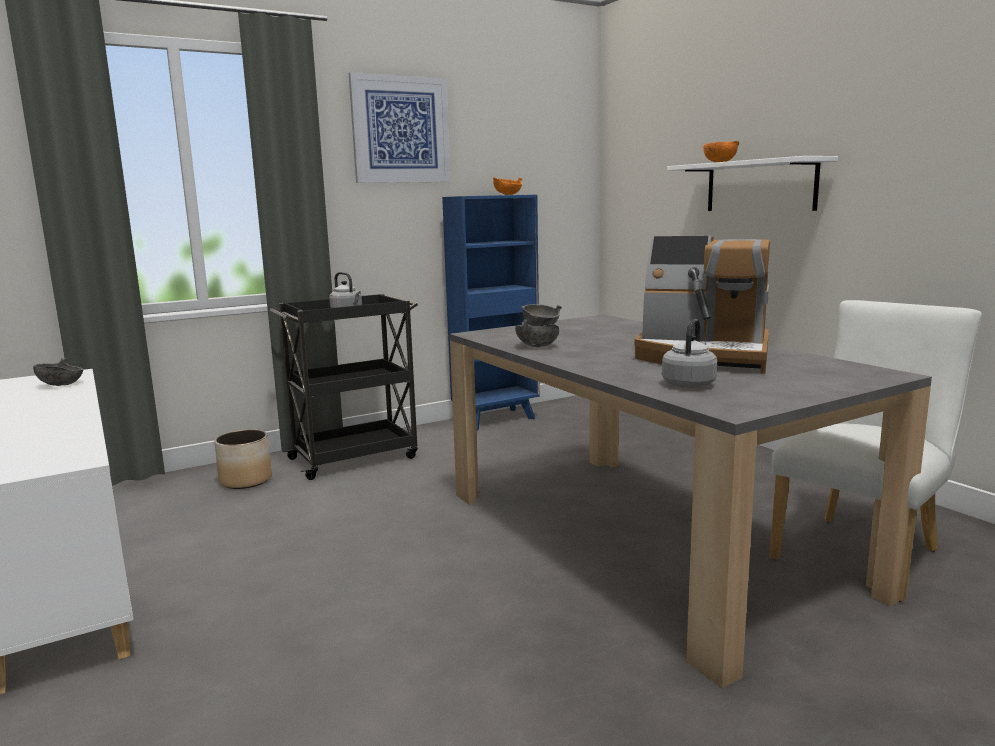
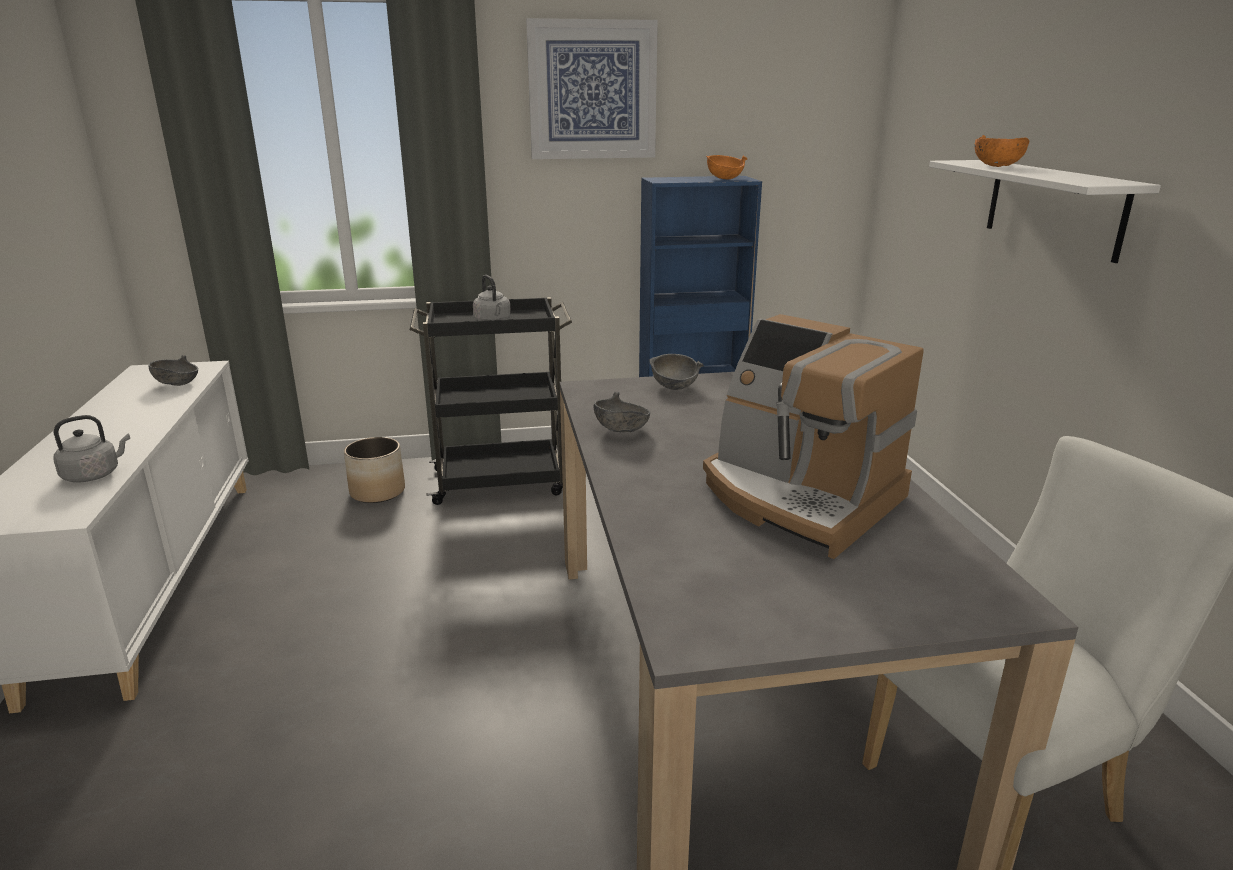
camera: 20 degrees right, 10 degrees up
grey kettle [662,319,717,388] -> grey kettle moved to [54,415,130,483]

